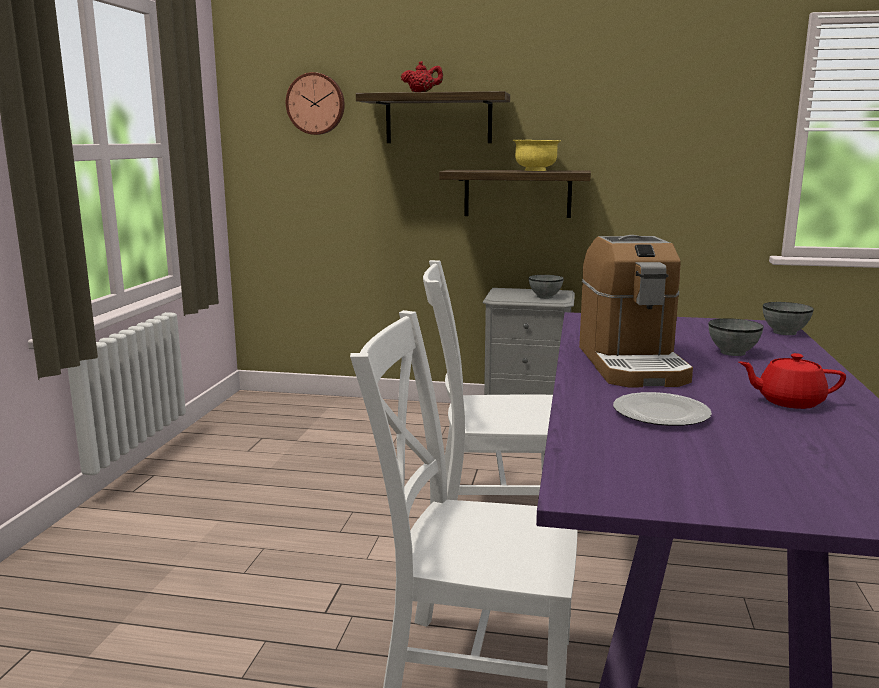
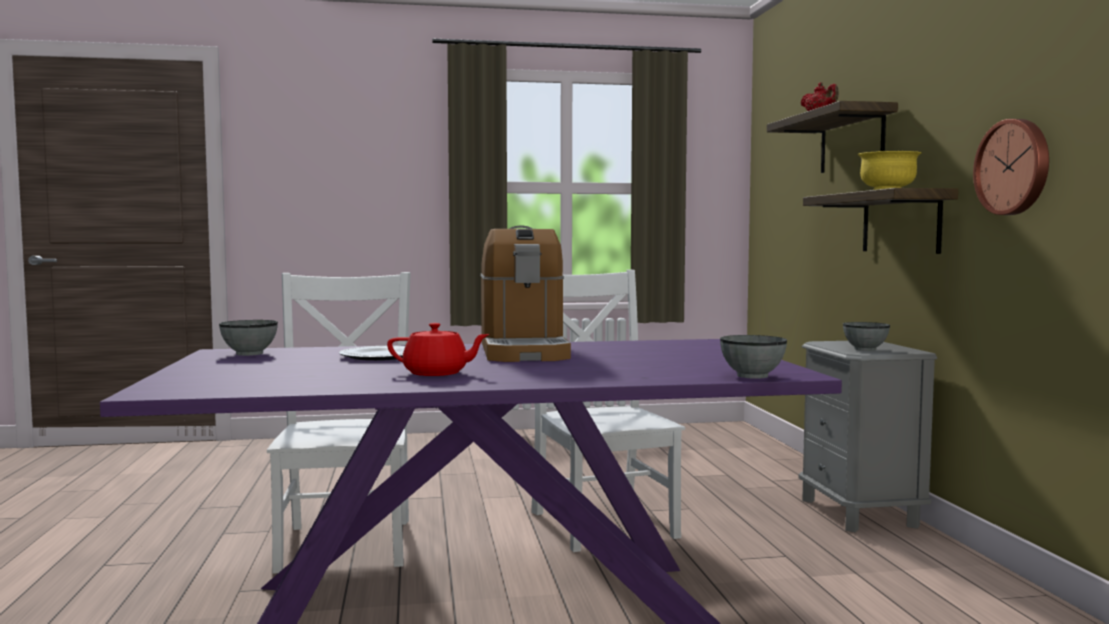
camera: 70 degrees right, 10 degrees down
wall clock [286,72,345,135] -> wall clock moved to [973,119,1049,215]
coffee machine [579,235,693,387] -> coffee machine turned 75 degrees counterclockwise [480,226,571,362]
grey bowl [709,318,764,356] -> grey bowl moved to [219,320,278,356]
red teapot [739,353,846,409] -> red teapot turned 105 degrees clockwise [387,323,490,376]

